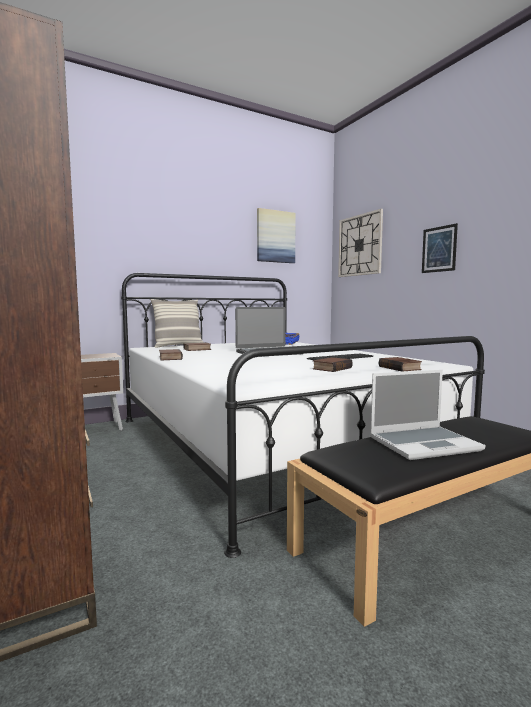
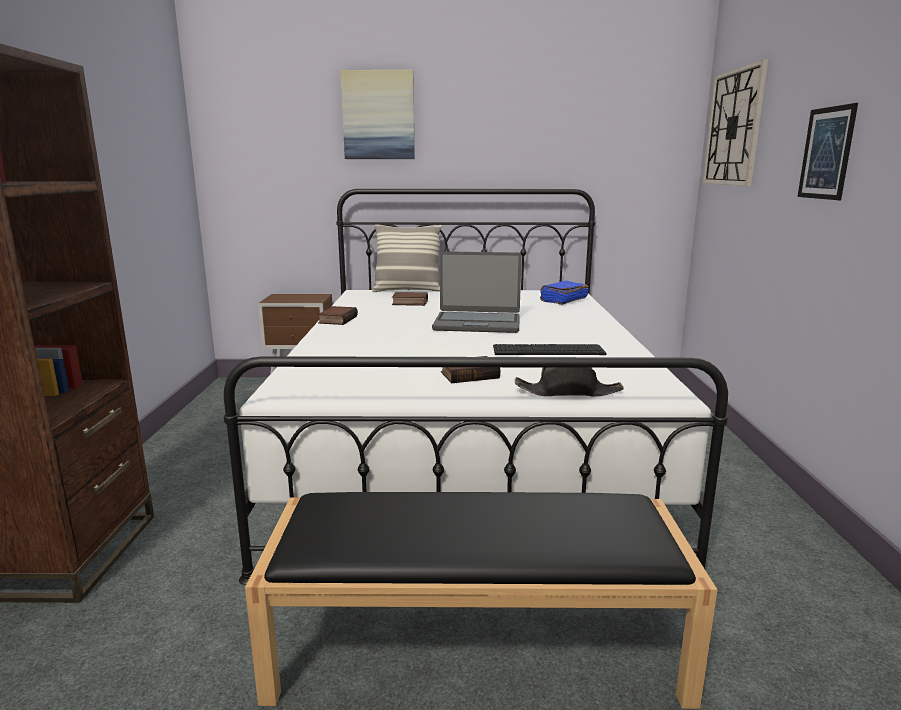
camera: 30 degrees right, 10 degrees up
picture [257,208,296,263] -> picture moved to [341,70,415,159]
laptop [370,370,485,460] -> none
book [379,357,422,372] -> black hat [515,367,624,397]

